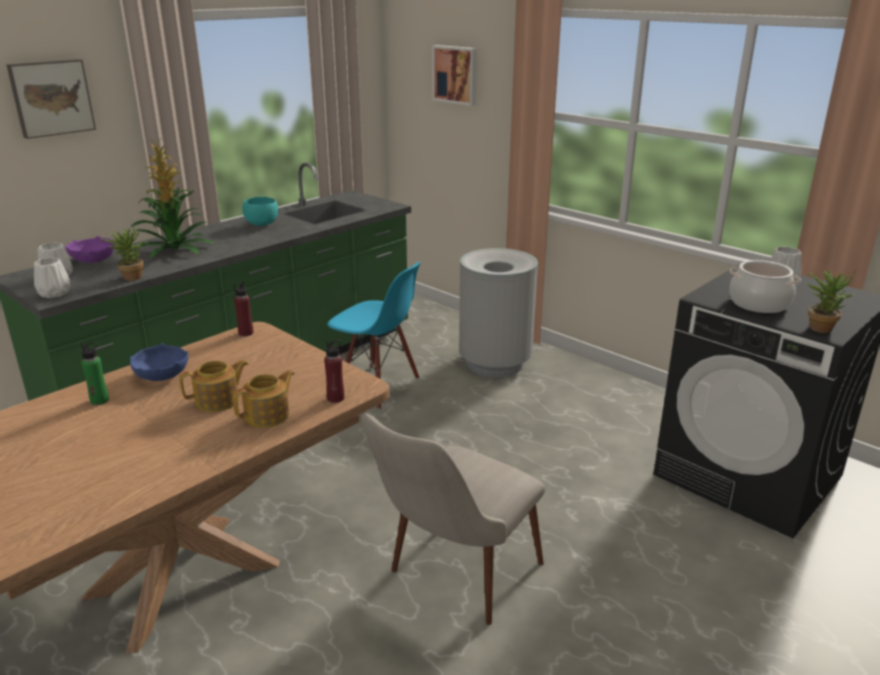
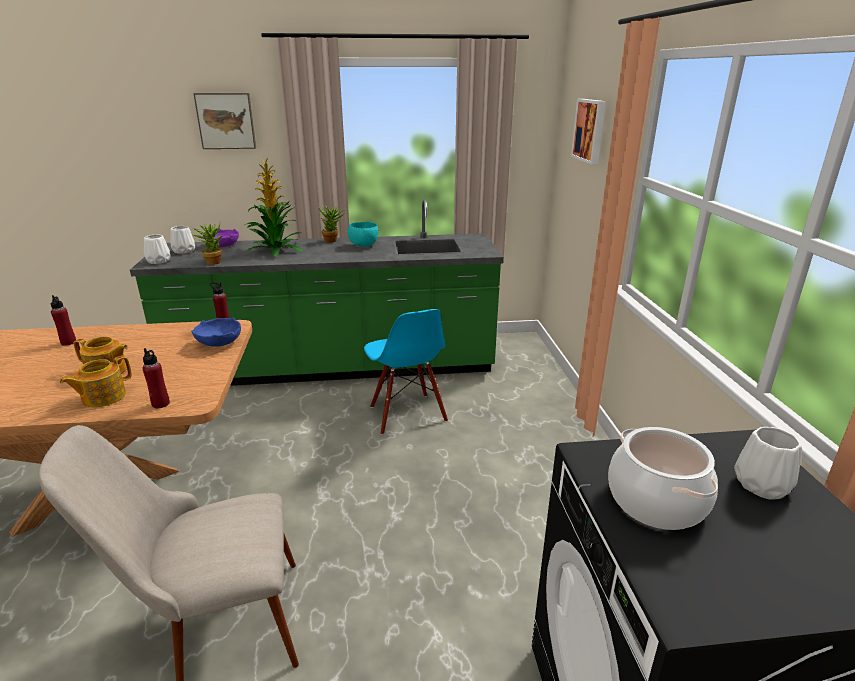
camera: 40 degrees right, 0 degrees up
green bottle [81,342,109,405] -> red bottle [51,295,76,346]
blue bowl [130,343,188,381] -> blue bowl moved to [191,317,241,347]
teapot [232,370,295,428] -> teapot turned 135 degrees clockwise [60,355,132,407]
grey trash can [459,248,538,377] -> none
potted plant [805,271,855,333] -> potted plant moved to [319,206,345,243]

